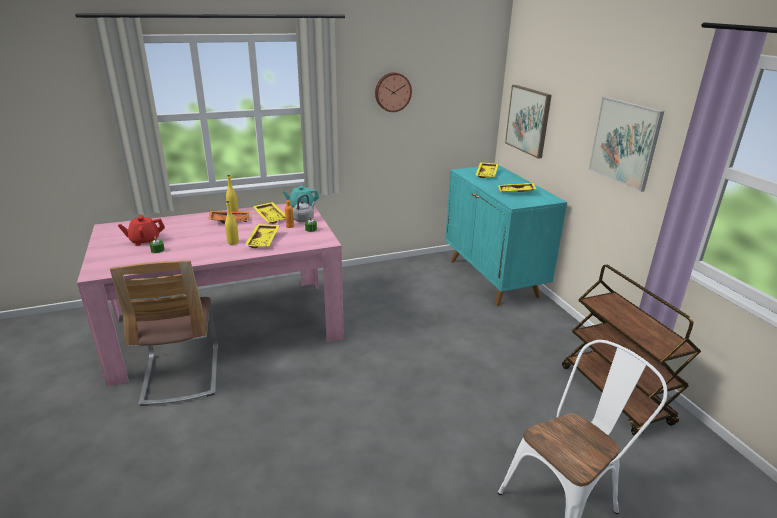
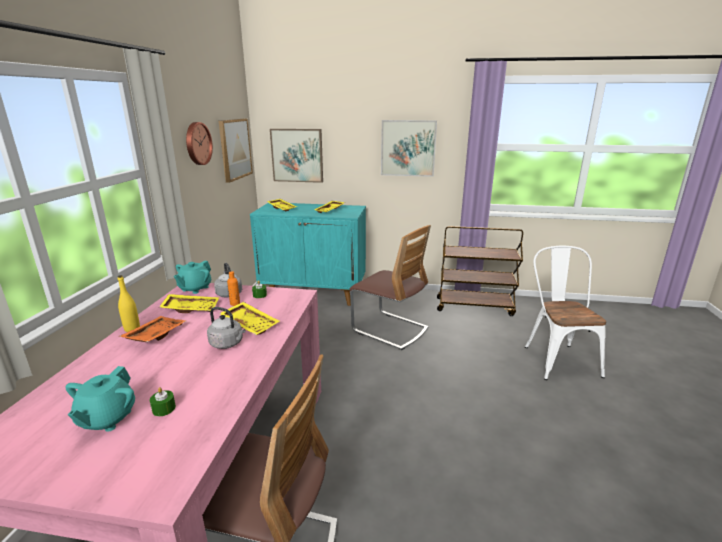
camera: 60 degrees left, 5 degrees down
red teapot [118,215,165,246] -> turquoise teapot [65,366,135,432]
yellow bottle [225,201,239,245] -> grey kettle [207,307,245,349]
none -> picture [219,119,253,183]
none -> chair [349,225,431,350]

